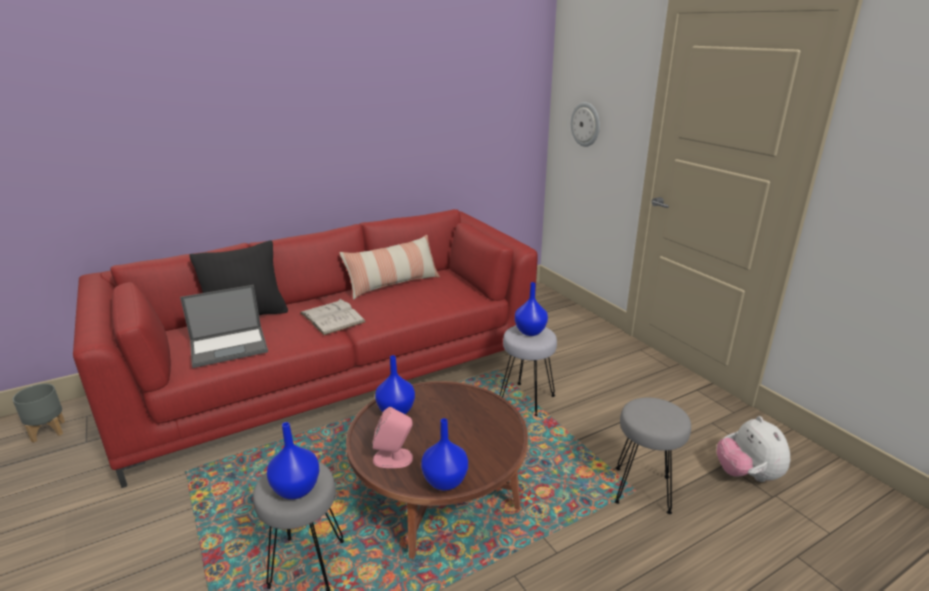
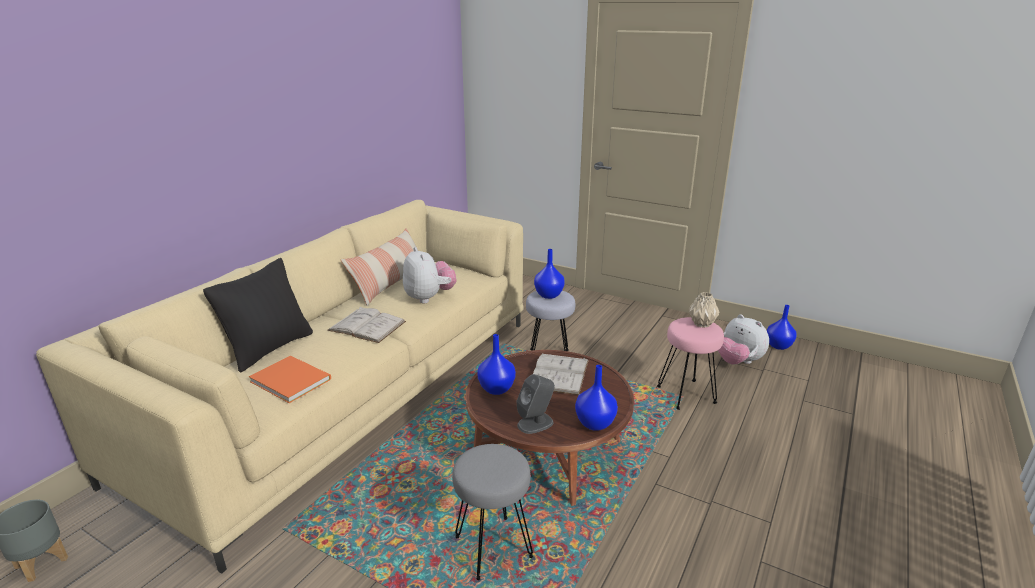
camera: 30 degrees left, 0 degrees up
red sofa [73,209,538,488] -> beige sofa [36,200,524,574]
laptop [180,285,268,368] -> orange book [249,355,331,403]
blue vase [267,422,320,499] -> blue vase moved to [767,305,797,350]
pink speaker [373,407,413,468] -> grey speaker [517,374,555,434]
wall clock [571,102,600,147] -> none
grey stool [615,397,691,514] -> pink stool [657,317,724,410]
none -> plush toy [403,247,457,304]
none -> white book [533,354,589,395]
none -> beige vase [689,292,719,328]

